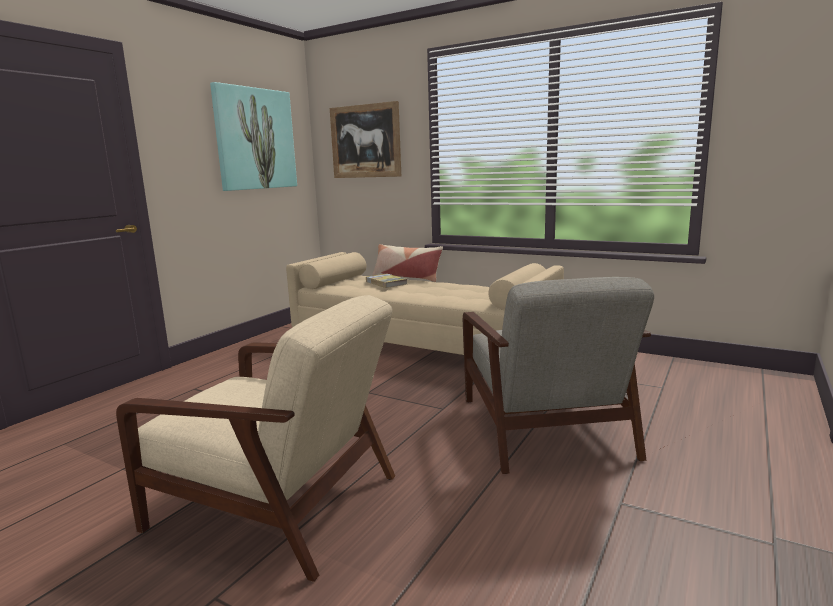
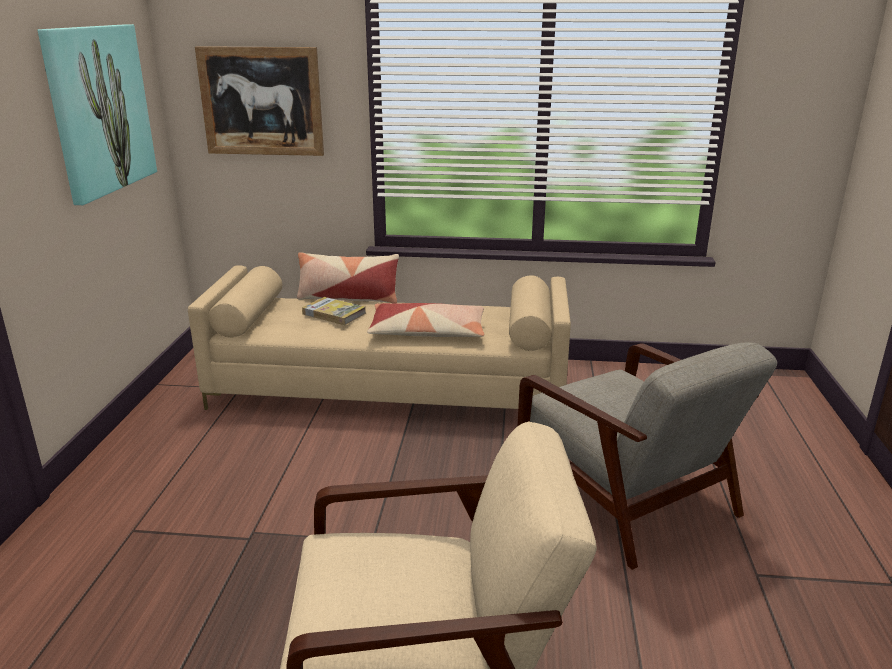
camera: 25 degrees left, 10 degrees up
none -> pillow [367,303,485,337]

